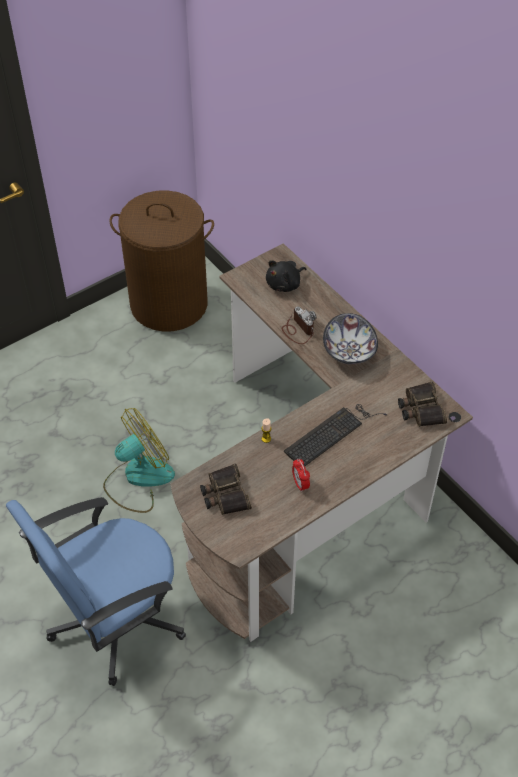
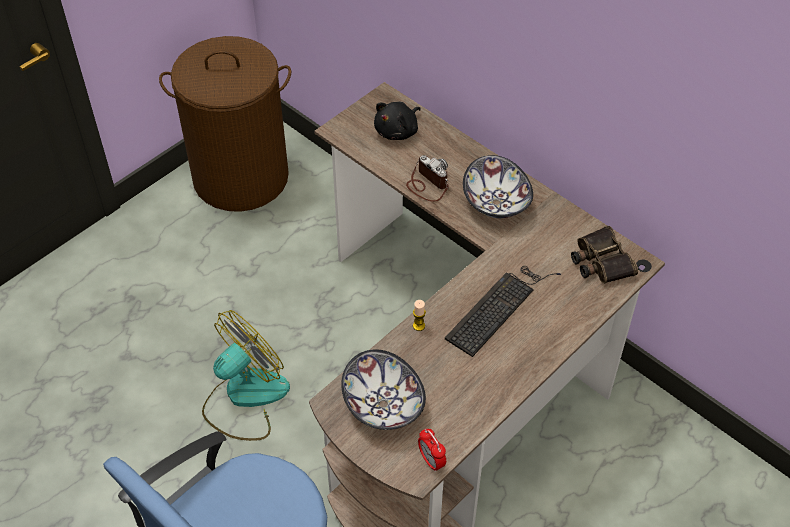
camera: 10 degrees left, 0 degrees up
binoculars [200,463,252,515] -> bowl [341,350,426,430]
alarm clock [292,459,310,492] -> alarm clock moved to [418,429,446,472]

